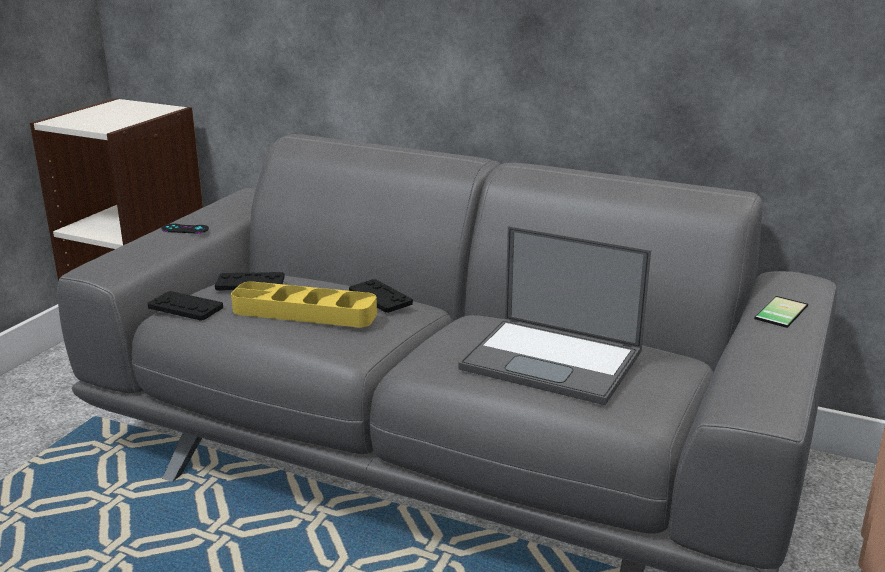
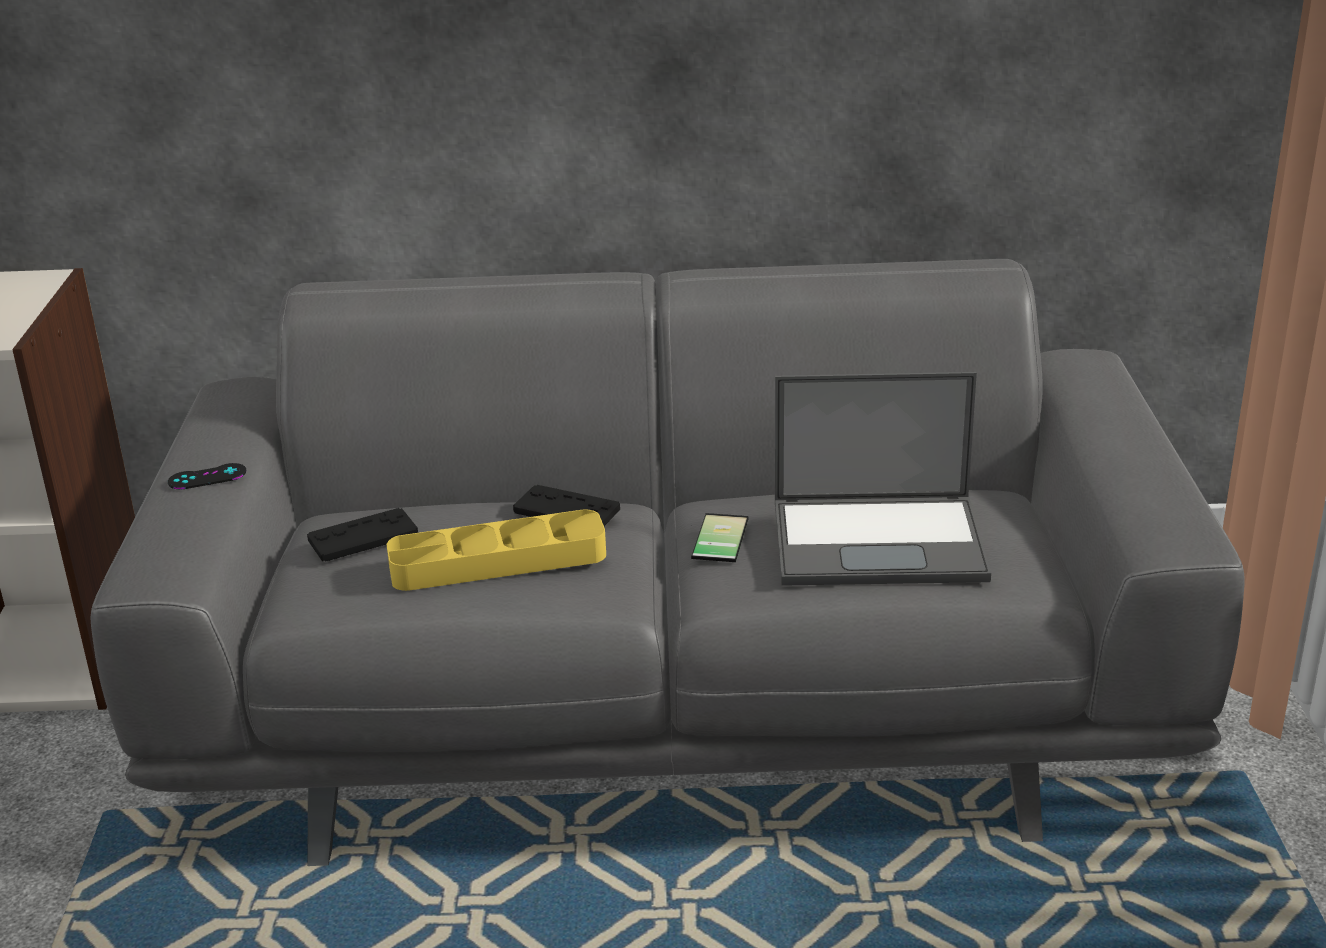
camera: 25 degrees left, 5 degrees up
black game controller [147,291,223,321] -> none
phone [754,296,808,328] -> phone moved to [691,513,749,562]

